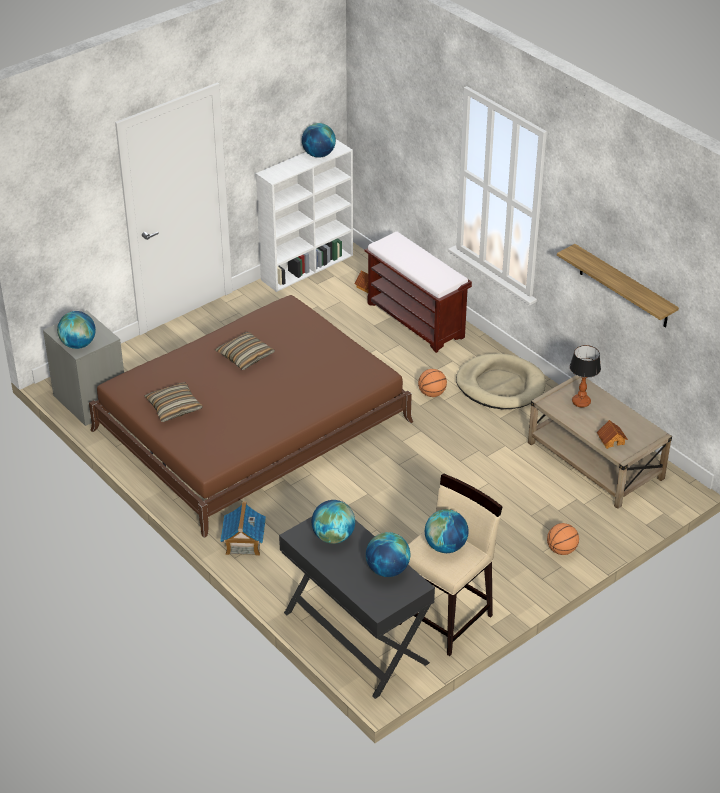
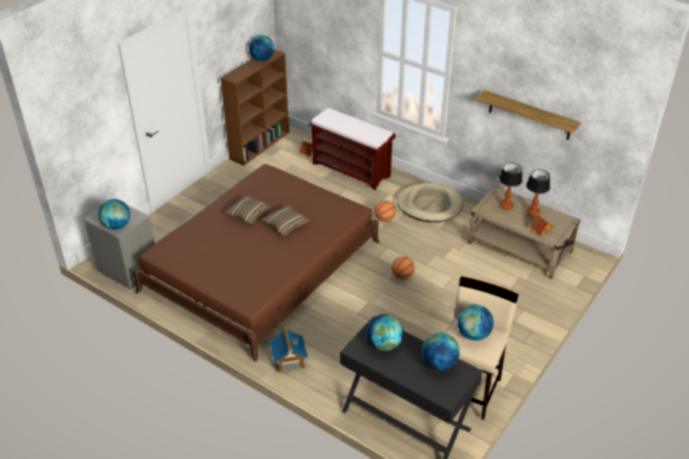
camera: 15 degrees left, 0 degrees up
pillow [144,382,203,422] -> pillow moved to [262,205,309,236]
white bookcase [256,139,353,292] -> brown bookcase [220,49,289,166]
basketball [547,523,579,555] -> basketball moved to [392,256,415,279]
none -> table lamp [526,169,550,217]

